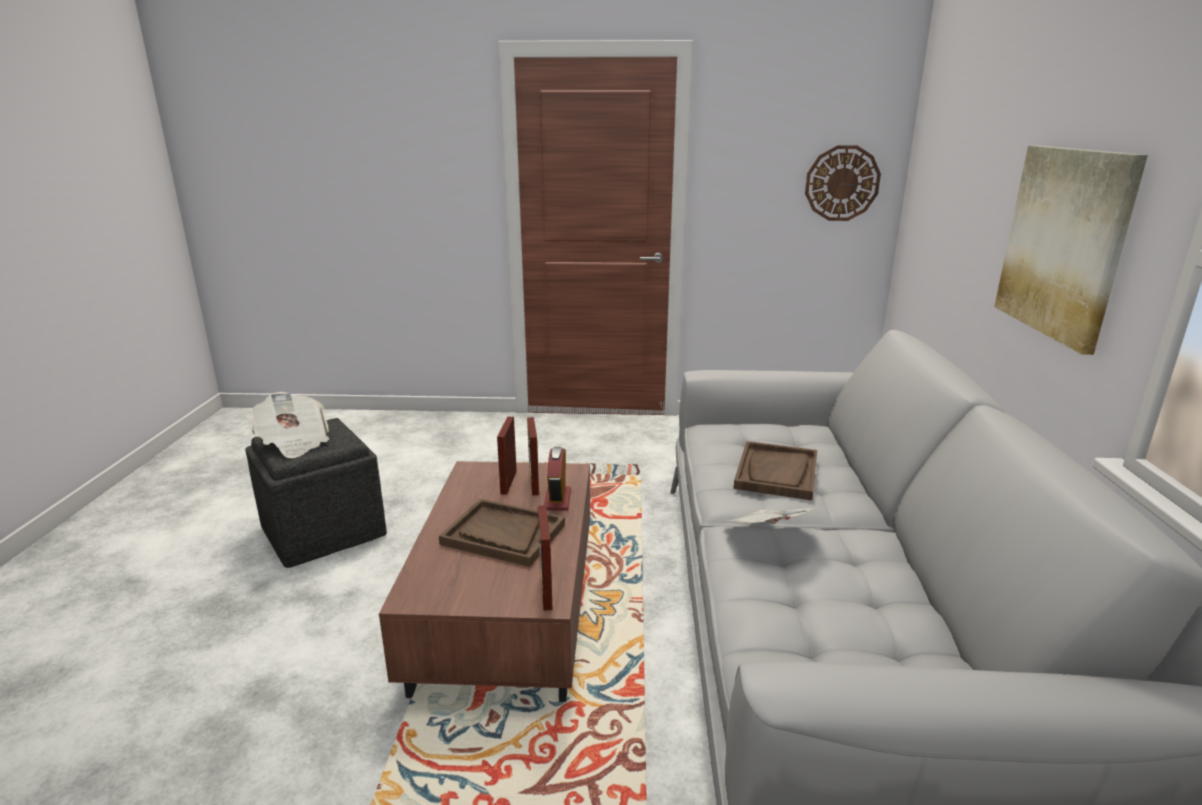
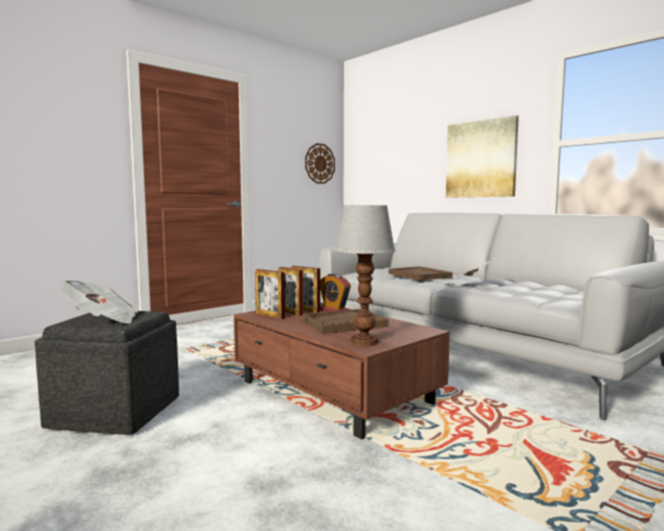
camera: 45 degrees left, 15 degrees down
picture frame [538,505,553,611] -> picture frame moved to [255,269,285,319]
none -> table lamp [335,205,395,346]

